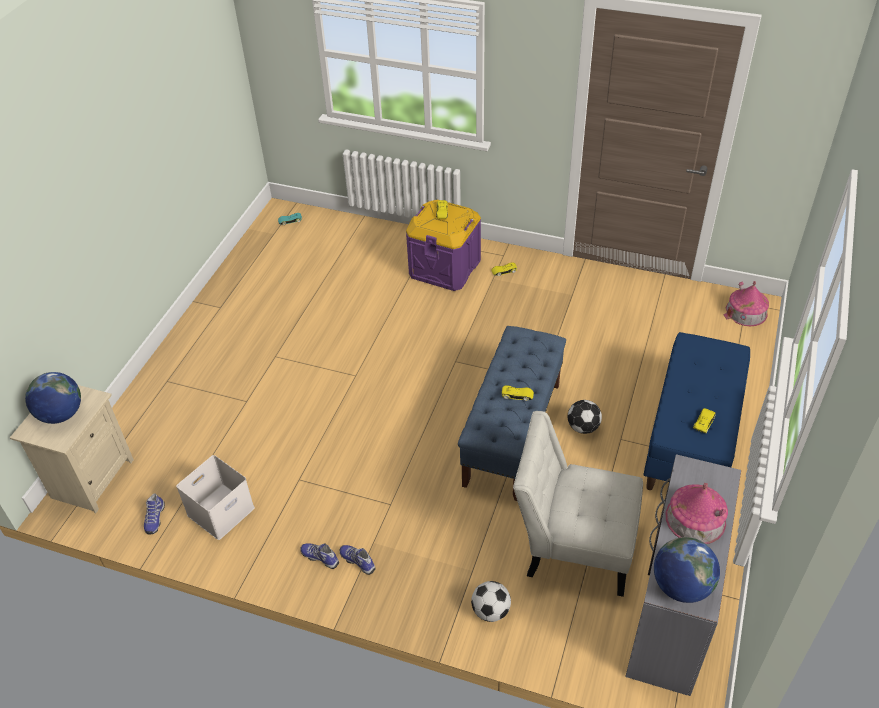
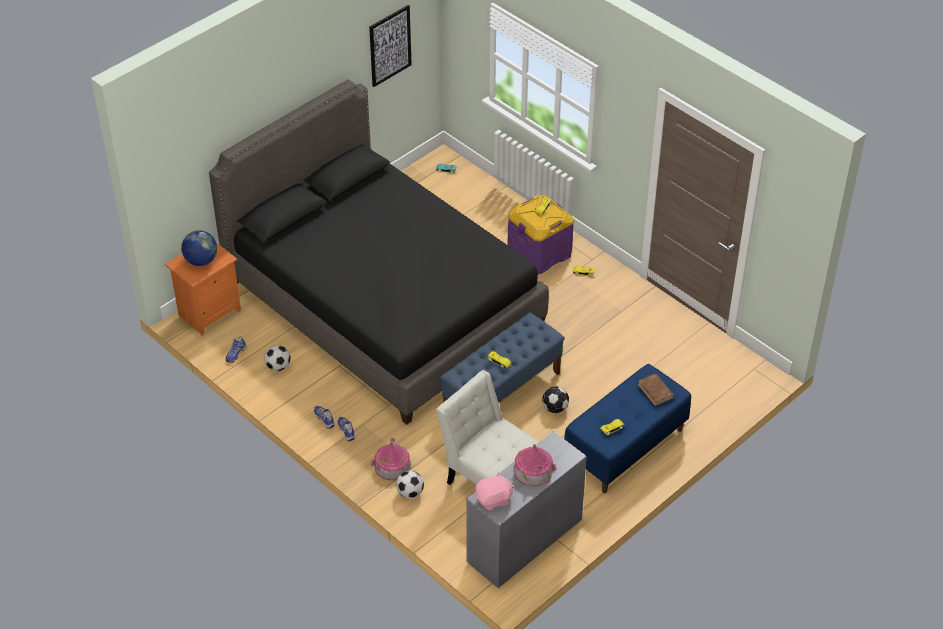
camera: 25 degrees right, 0 degrees up
beige nightstand [10,385,134,513] -> orange nightstand [165,242,241,336]
white storage box [176,455,255,540] -> football [264,345,290,371]
globe [654,537,720,603] -> pink plush toy [475,472,514,511]
toy house [723,281,769,326] -> toy house moved to [371,438,411,480]
none -> black bed [209,79,549,425]
none -> picture [369,5,412,87]
none -> brown book [638,374,674,406]

